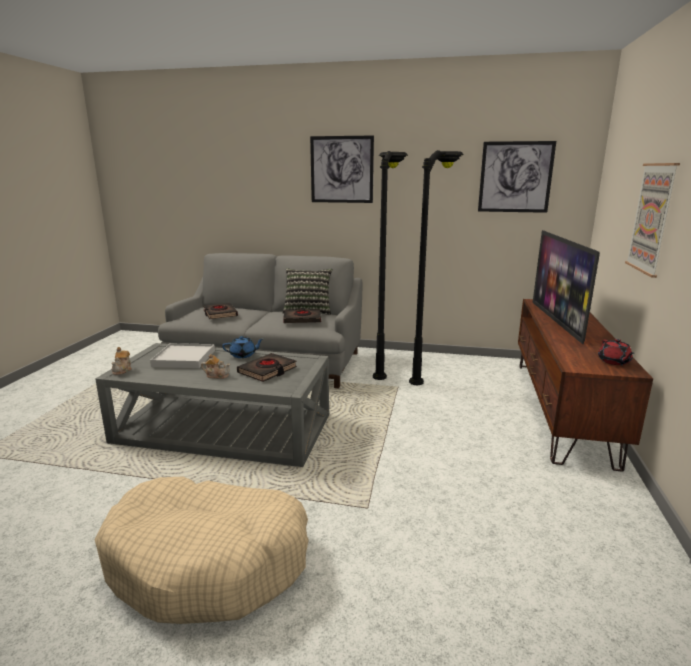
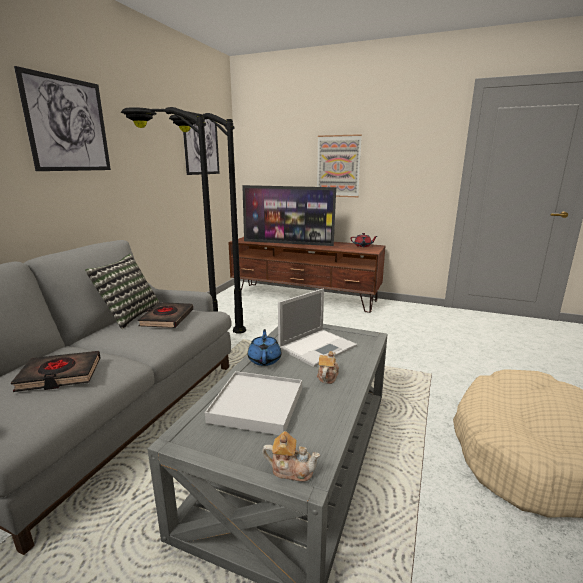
camera: 80 degrees left, 0 degrees up
black book [237,353,297,382] -> laptop [278,289,357,367]

